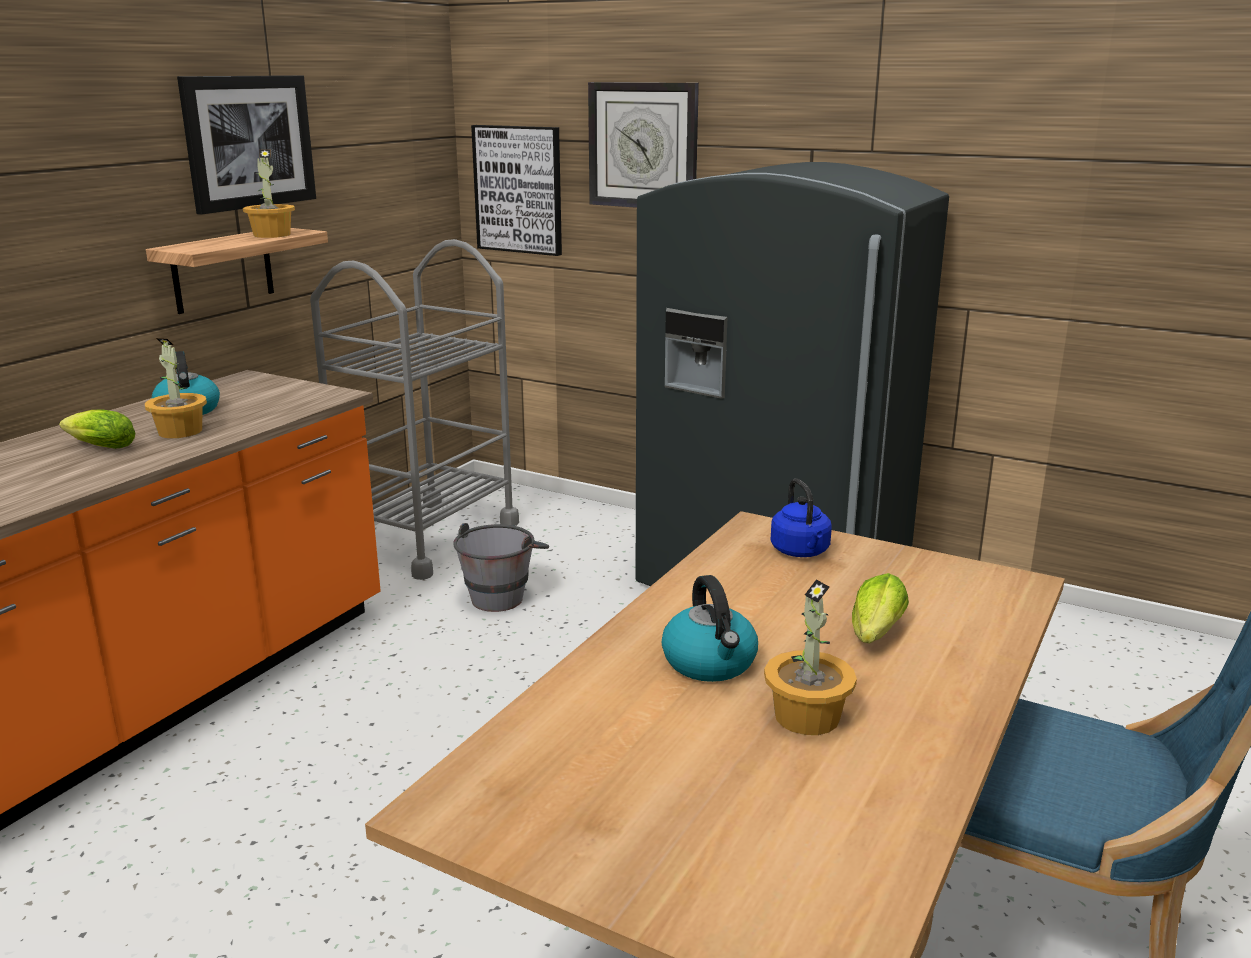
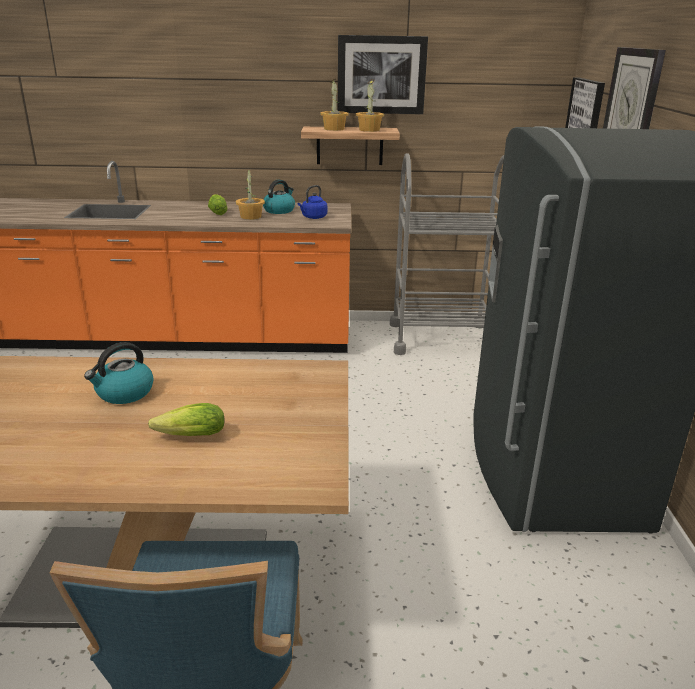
camera: 60 degrees right, 5 degrees up
grey bucket [453,523,549,612] -> none
potted plant [764,579,857,735] -> potted plant moved to [320,79,349,131]
blue kettle [771,478,832,557] -> blue kettle moved to [298,185,327,219]

